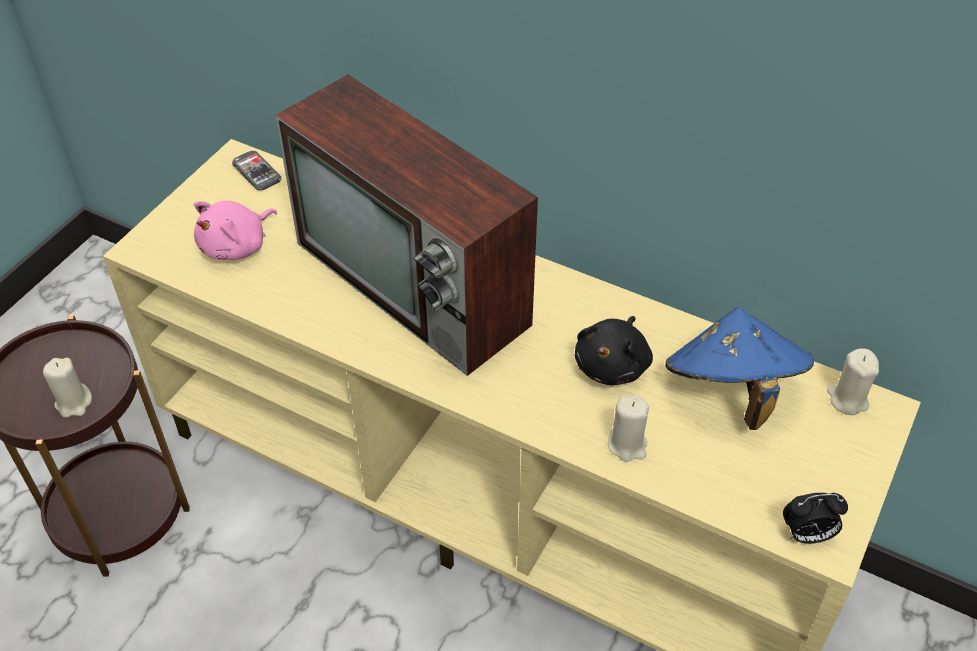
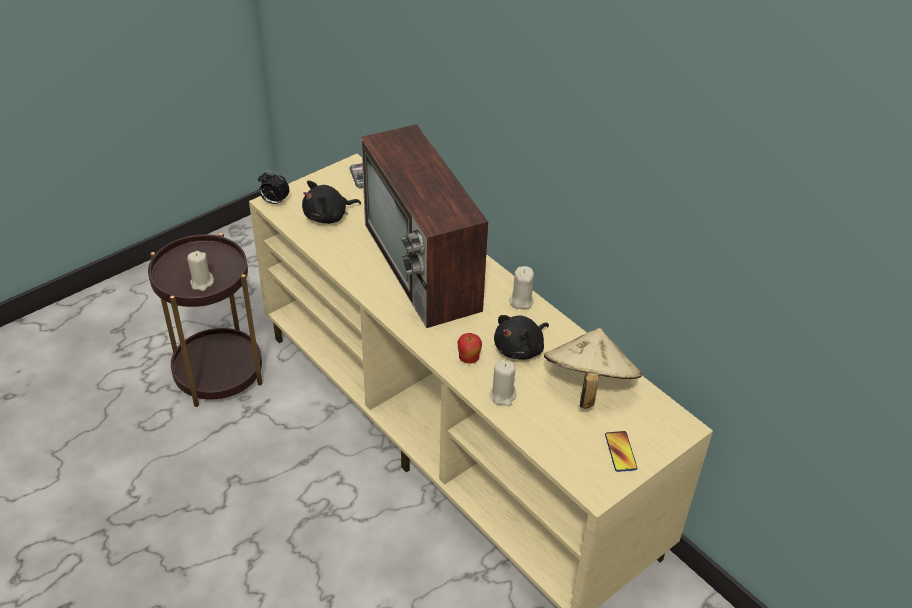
camera: 20 degrees right, 5 degrees down
pink plush toy [194,201,277,260] -> black plush toy [302,181,361,224]
blue hat [665,307,814,430] -> beige hat [544,328,642,409]
alarm clock [783,493,848,544] -> alarm clock moved to [258,171,290,205]
beige candle [827,348,879,415] -> beige candle moved to [509,266,534,309]
none -> apple [457,333,482,364]
none -> phone [605,431,637,472]

